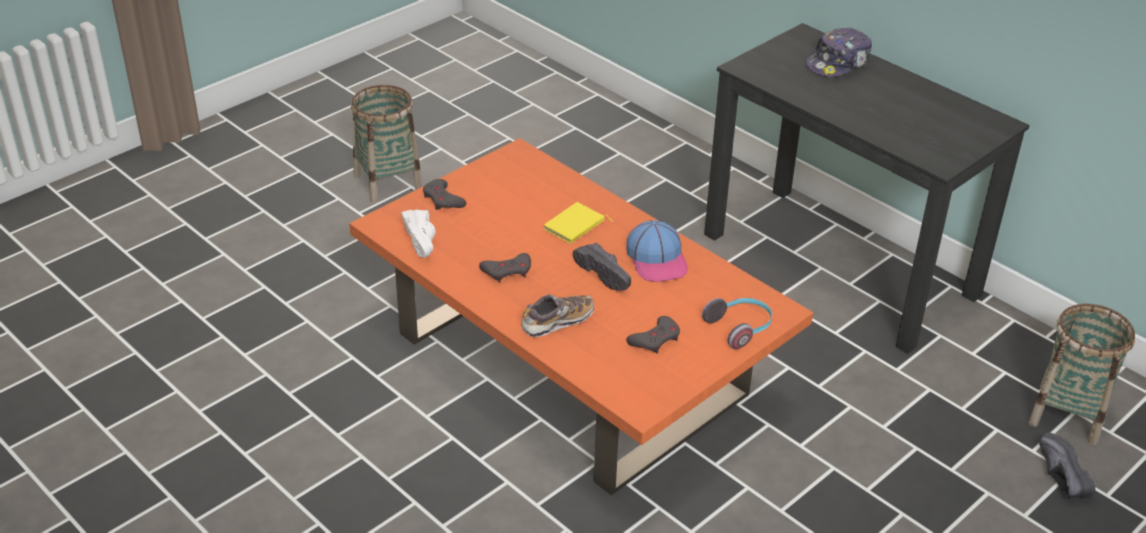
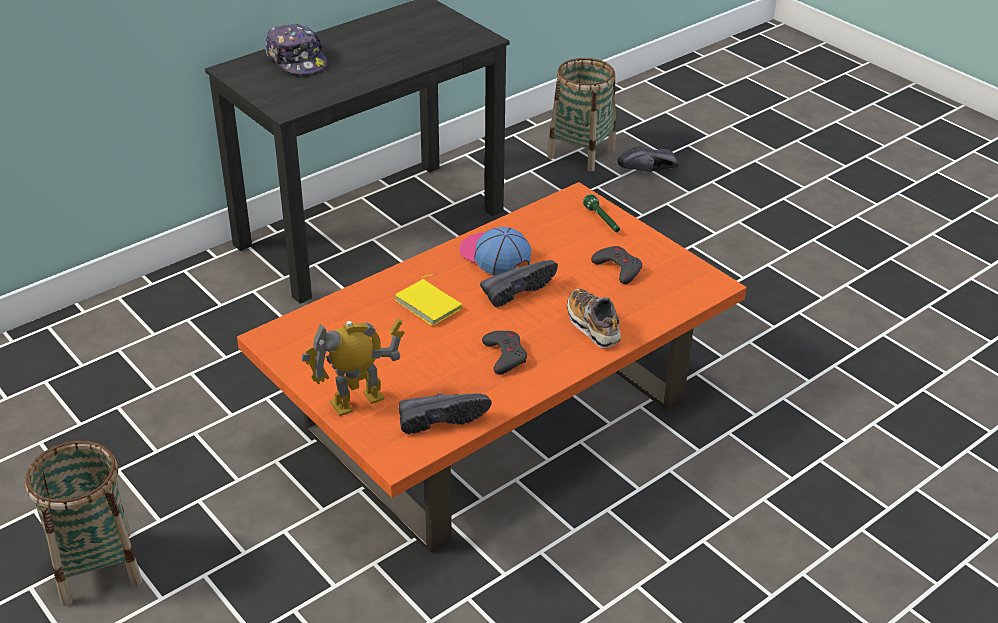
camera: 85 degrees left, 0 degrees up
white shoe [401,210,436,258] -> black shoe [399,393,492,434]
grey game controller [423,179,466,210] -> toy robot [301,318,405,416]
cap [626,220,688,282] -> cap turned 120 degrees counterclockwise [459,227,531,276]
headphones [702,298,772,349] -> green flashlight [583,194,620,232]

